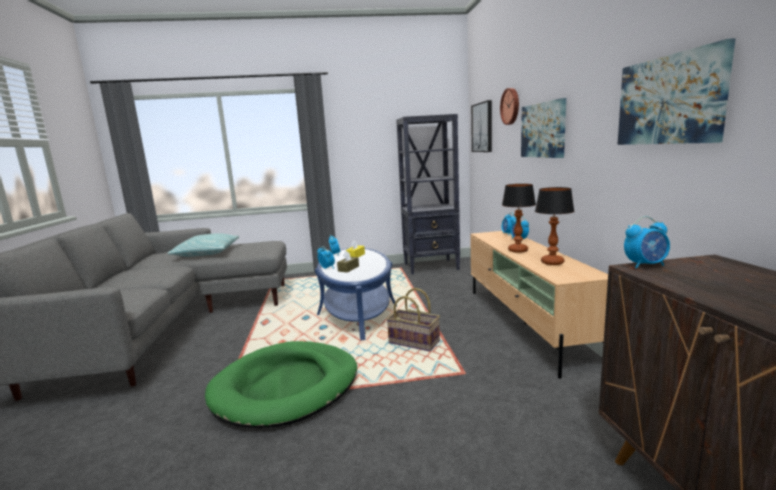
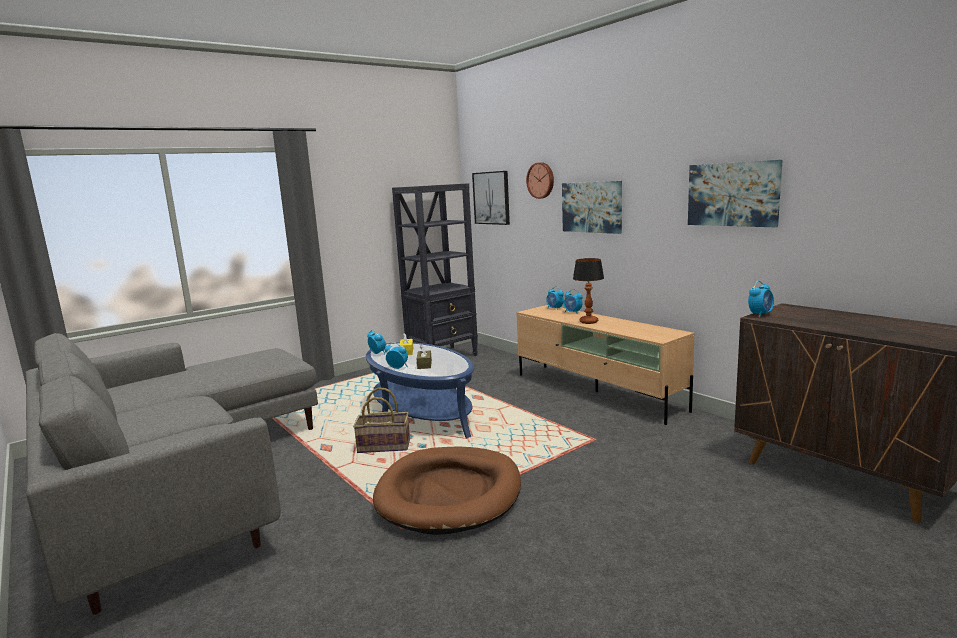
camera: 30 degrees left, 0 degrees up
pillow [167,233,239,257] -> none
green dog bed [205,341,357,428] -> brown dog bed [373,446,521,535]
basket [386,288,440,351] -> basket moved to [353,387,410,453]
table lamp [535,187,574,265] -> none

